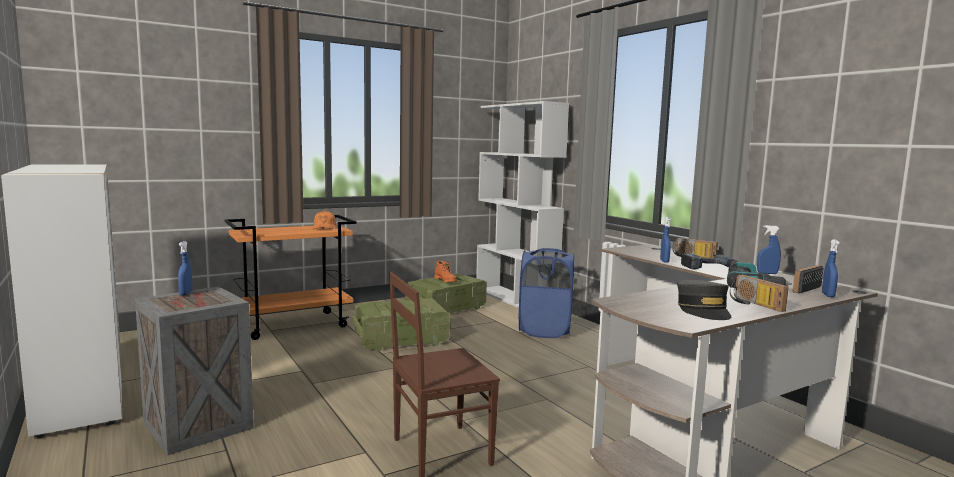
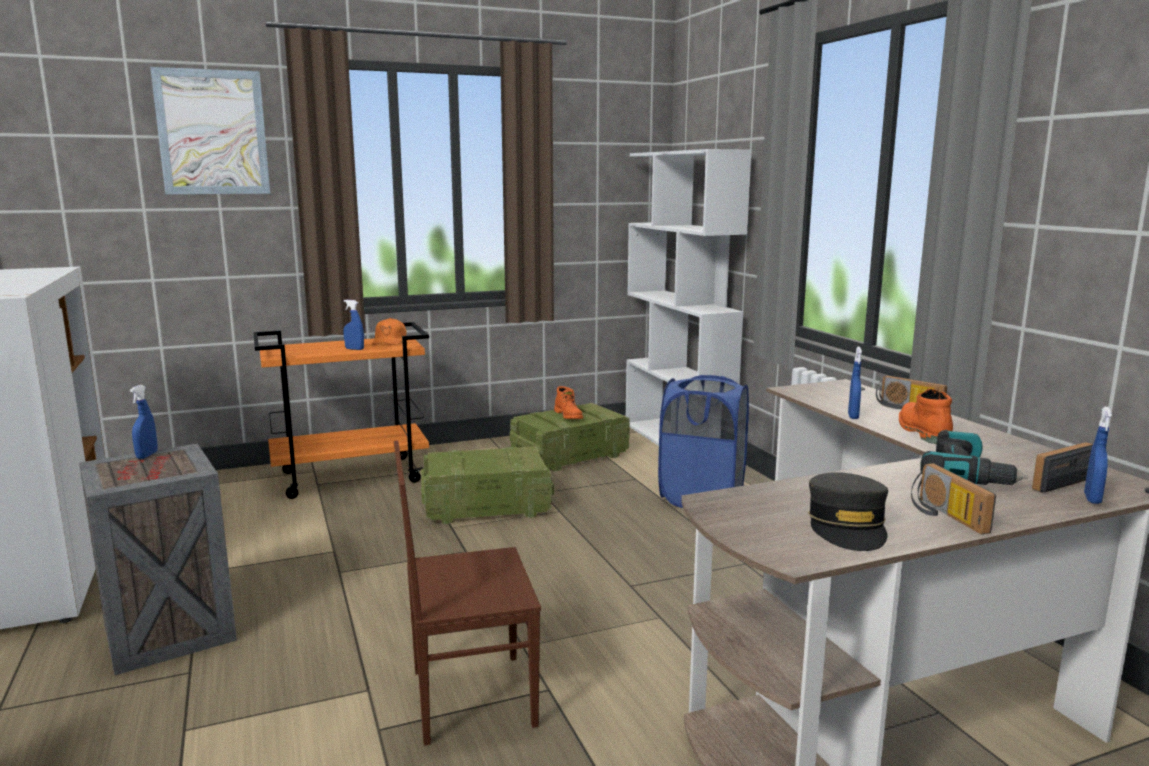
camera: 10 degrees right, 5 degrees up
power drill [681,253,738,269] -> orange boot [899,389,953,444]
blue spray bottle [757,225,781,274] -> blue spray bottle moved to [343,300,364,350]
none -> picture [150,67,270,194]

